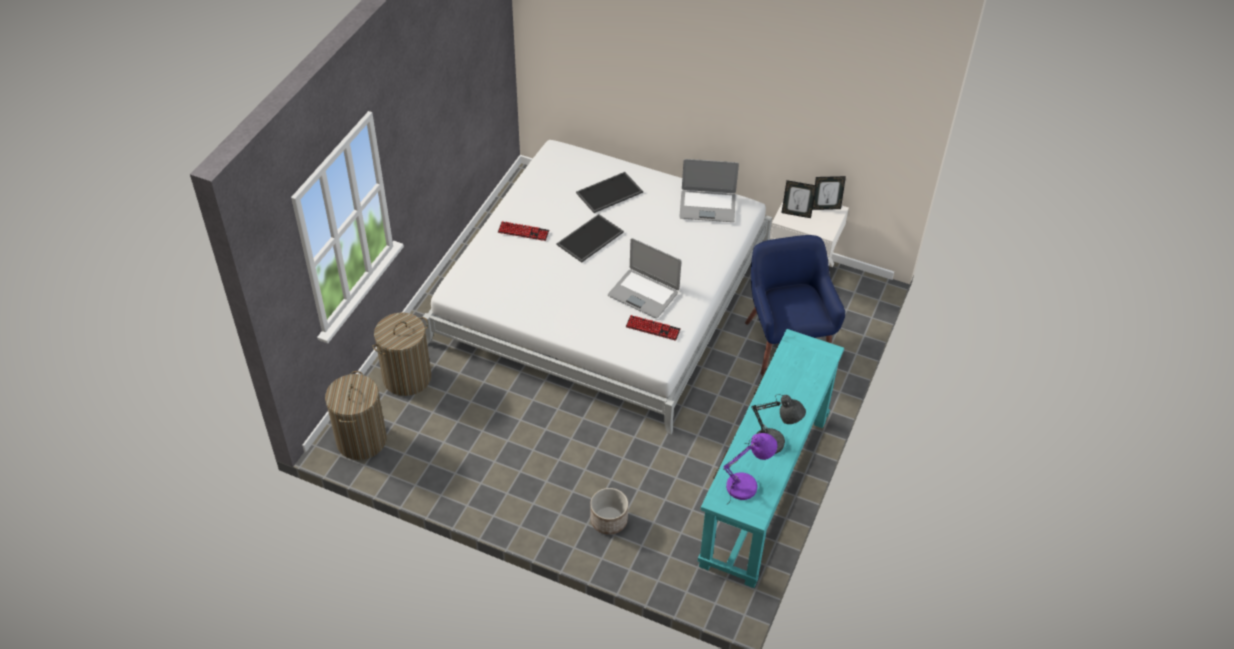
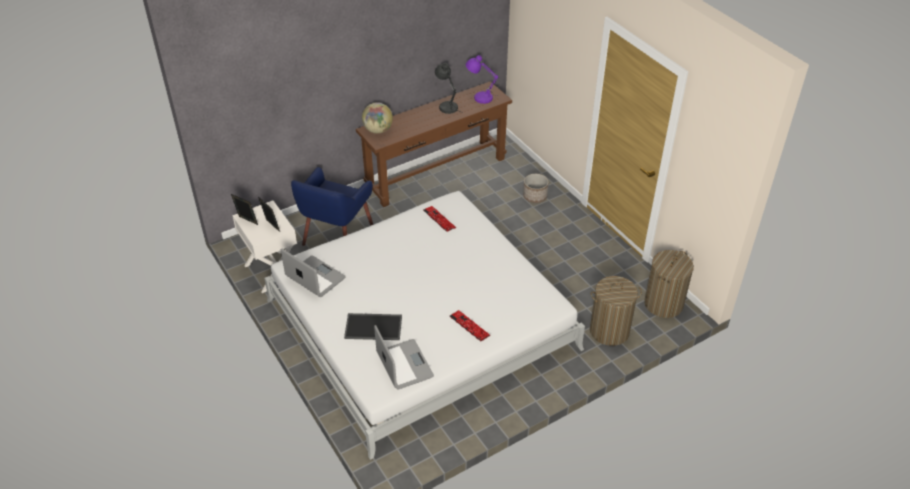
camera: 145 degrees left, 5 degrees down
tray [557,214,624,263] -> none
laptop [608,238,681,318] -> laptop moved to [374,325,434,389]
turquoise console table [698,329,844,588] -> brown console table [356,82,512,207]
none -> globe [362,102,393,134]

